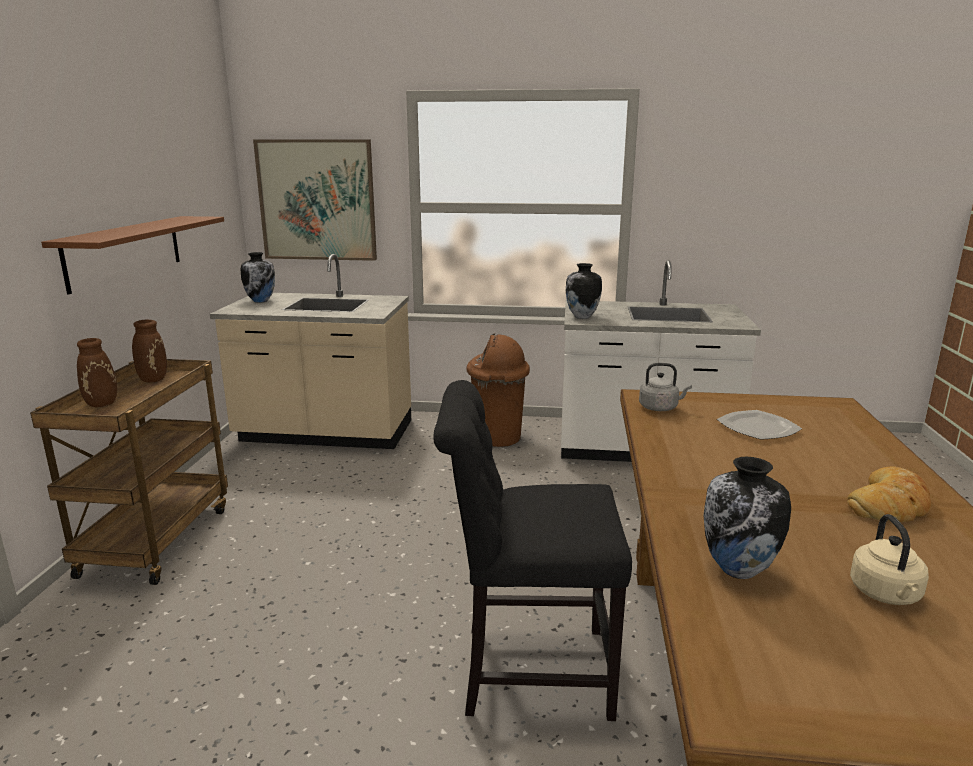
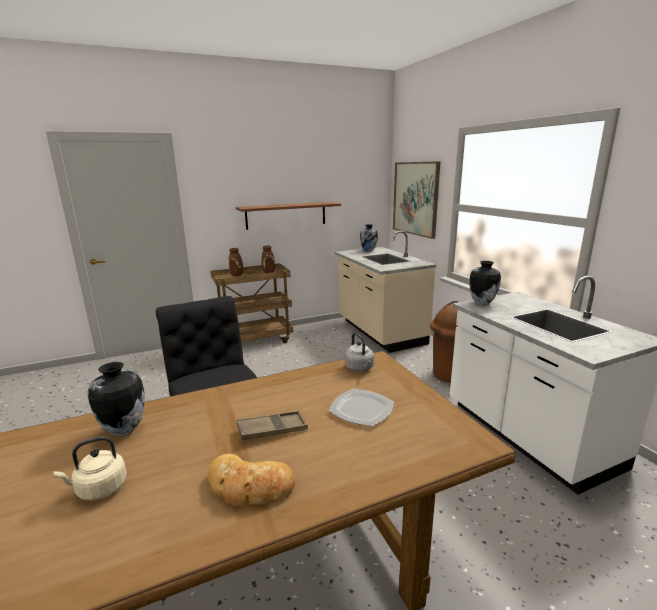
camera: 60 degrees right, 0 degrees up
none -> brown tray [237,411,308,440]

